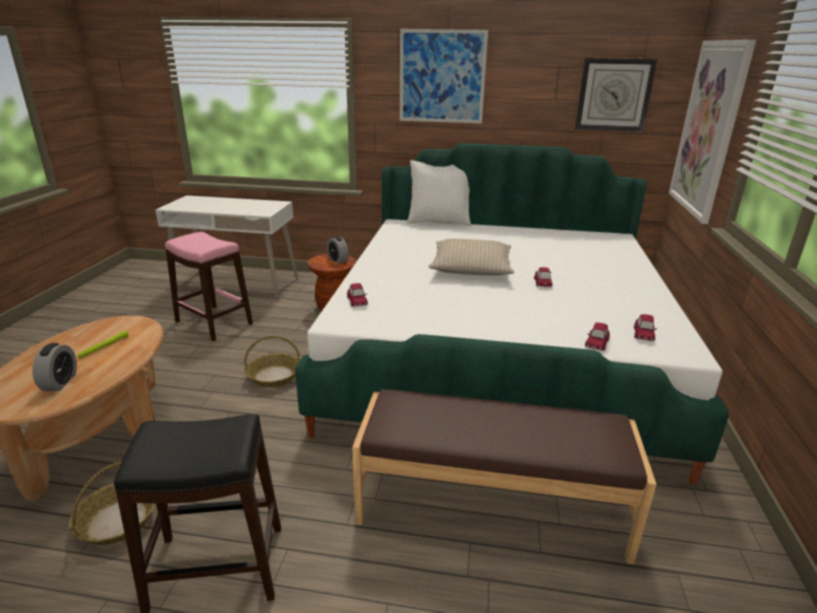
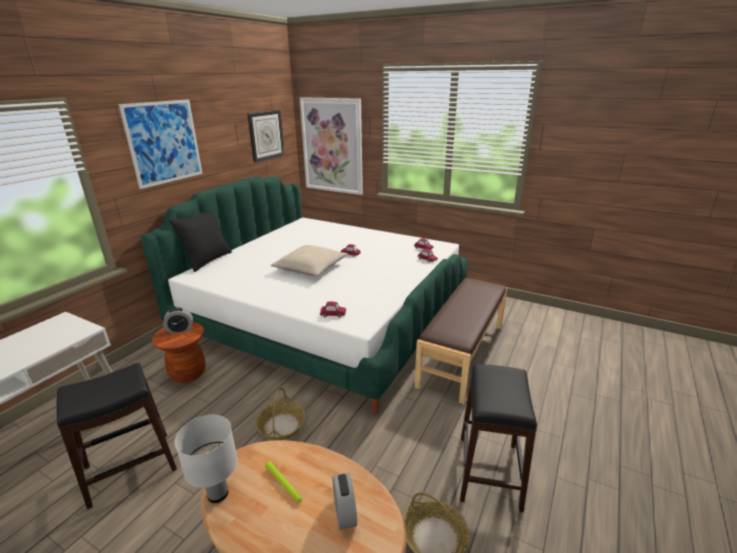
camera: 70 degrees left, 0 degrees up
alarm clock [32,343,77,391] -> alarm clock turned 60 degrees clockwise [332,472,357,530]
pink stool [165,232,253,341] -> black stool [57,363,177,509]
white pillow [407,160,471,226] -> black pillow [169,212,232,272]
none -> white table lamp [175,415,238,503]

